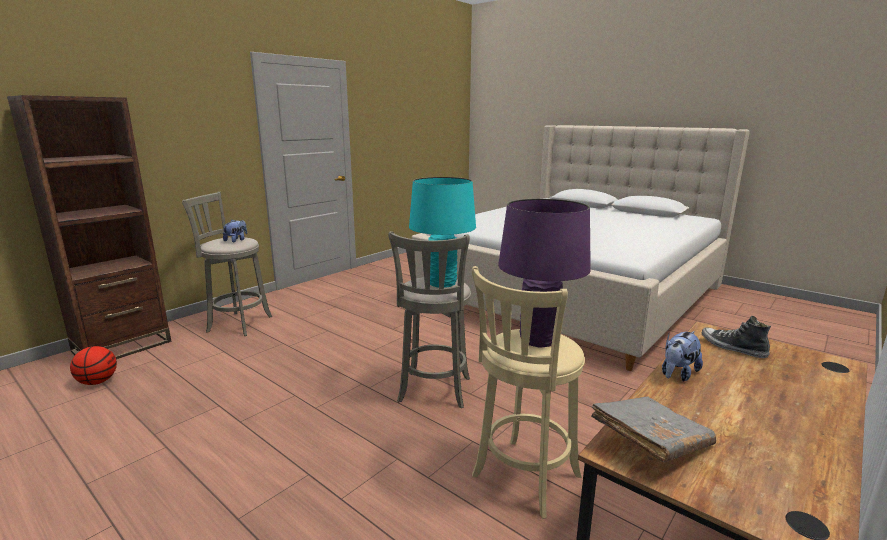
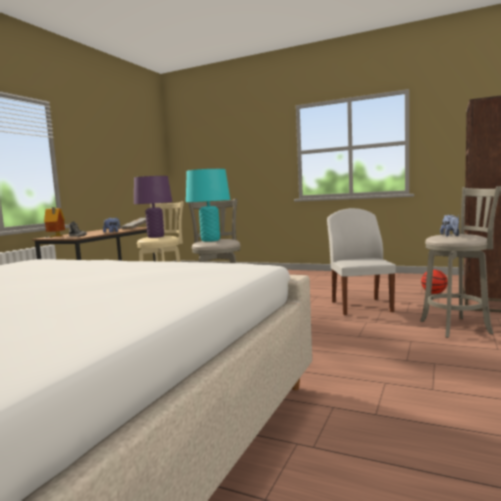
camera: 165 degrees right, 10 degrees down
none -> toy house [44,207,65,237]
none -> white chair [327,208,396,315]

